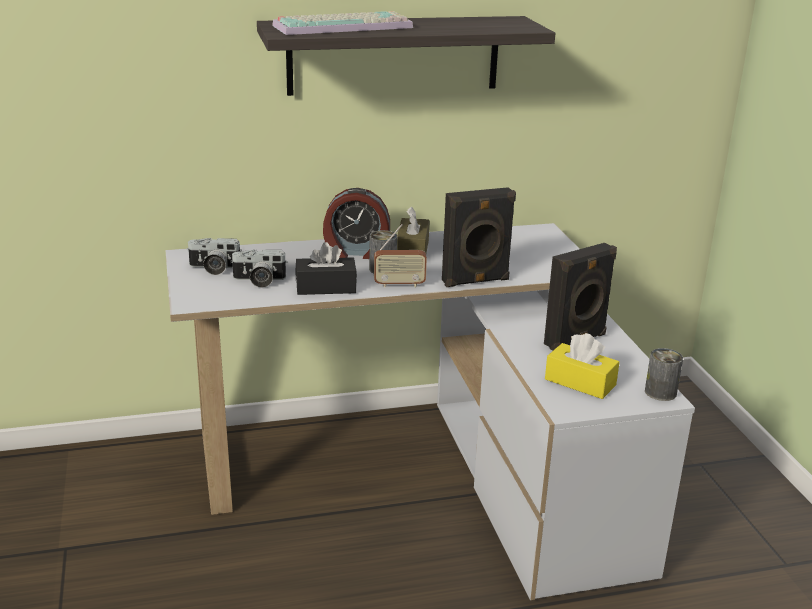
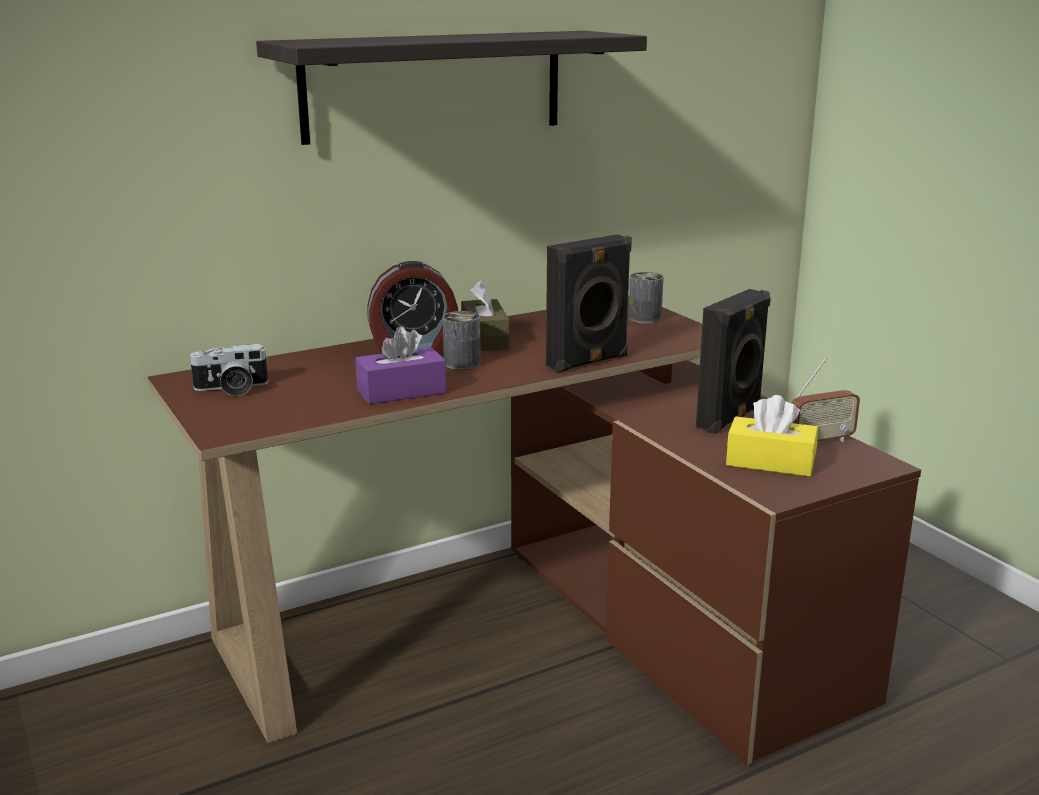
camera: 15 degrees left, 5 degrees down
white desk [166,223,695,600] -> brown desk [147,296,921,765]
camera [230,250,288,288] -> none
keyboard [272,11,413,35] -> none
black tissue box [295,242,357,295] -> purple tissue box [355,326,446,404]
radio [374,224,427,287] -> radio moved to [791,357,860,442]
can [645,348,683,401] -> can moved to [629,272,664,324]

